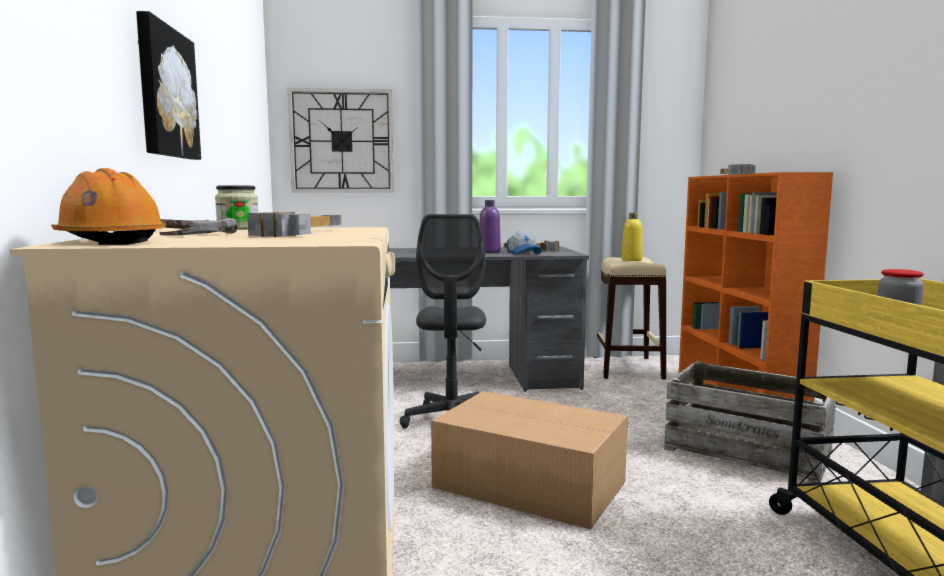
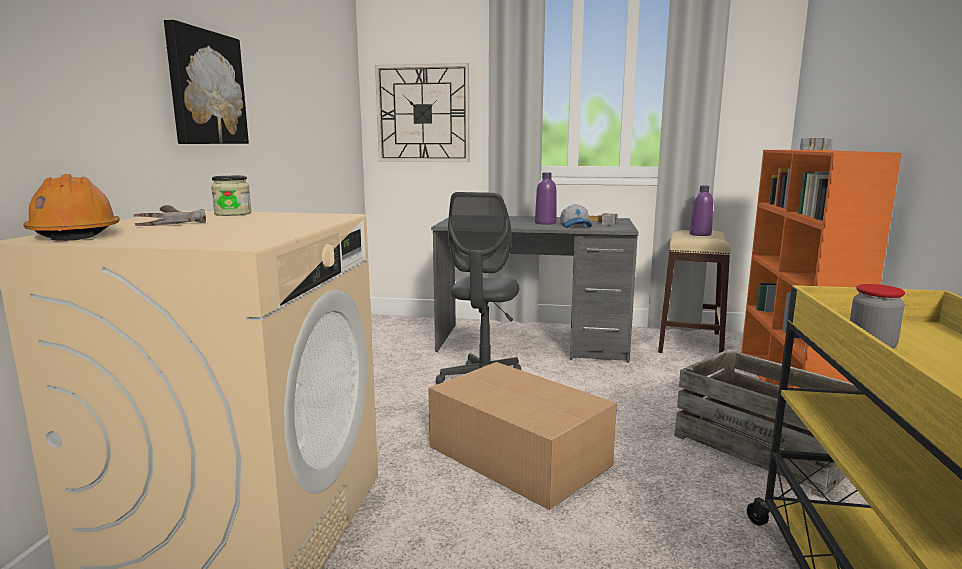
camera: 15 degrees right, 5 degrees up
hammer [247,212,342,237] -> none
yellow bottle [621,213,642,261] -> purple bottle [690,186,713,236]

